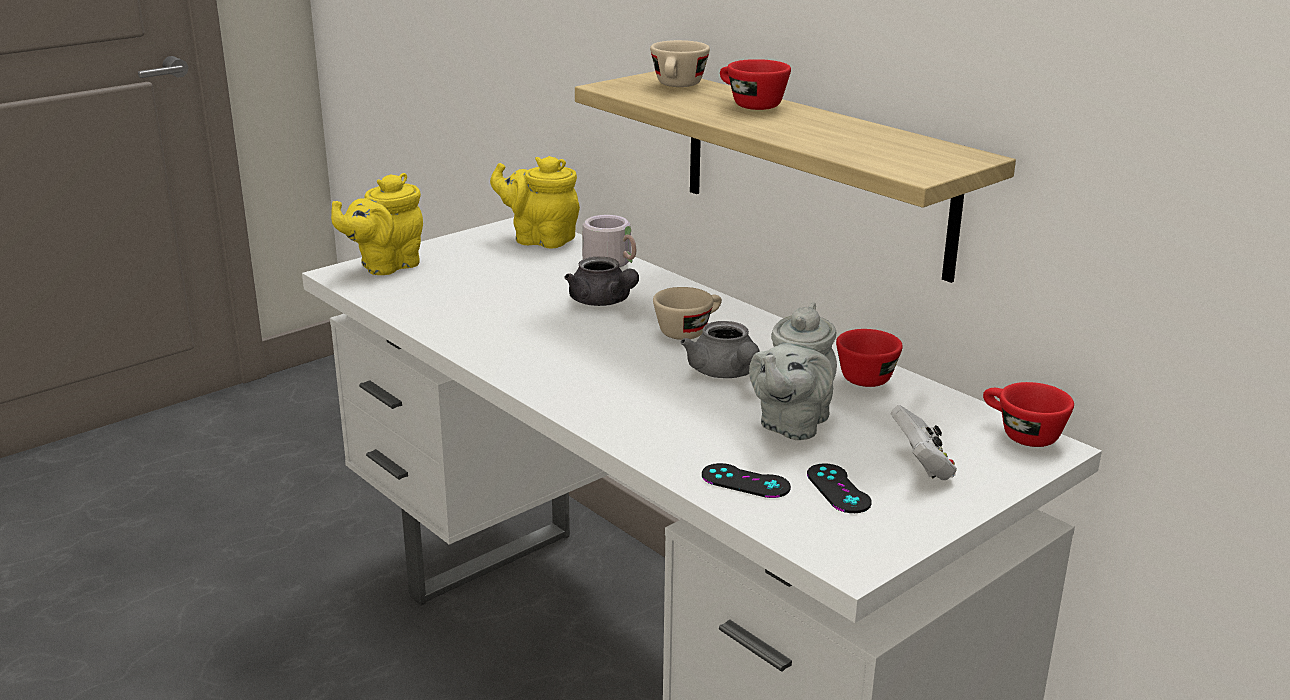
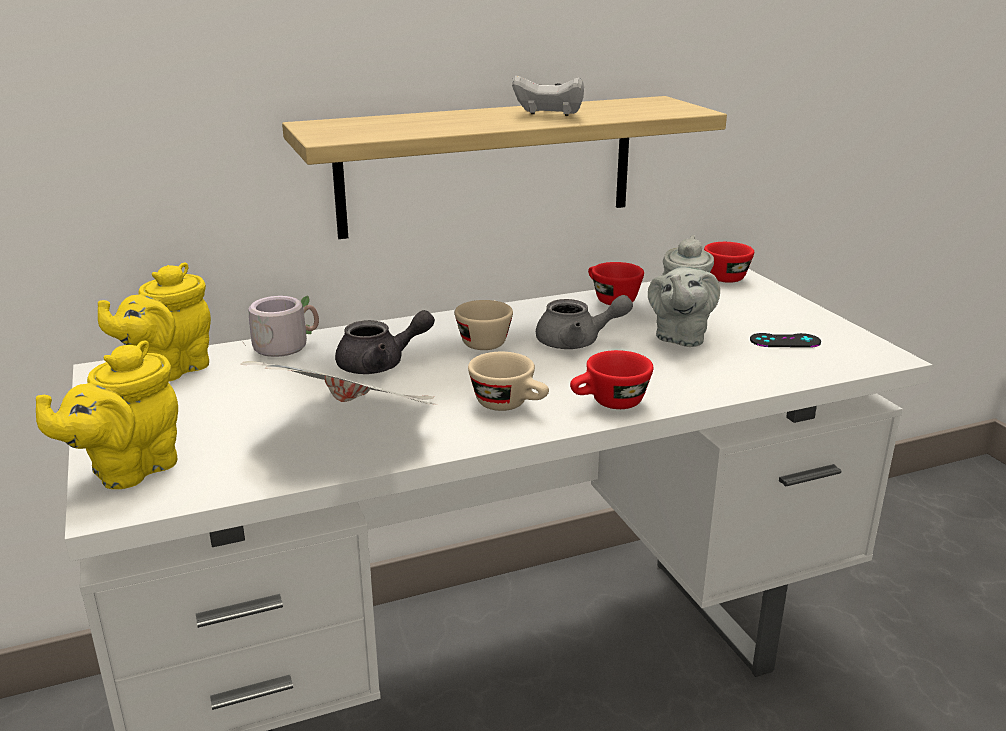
camera: 70 degrees left, 0 degrees up
yellow teapot [331,173,423,275] -> yellow teapot turned 60 degrees clockwise [36,340,178,489]
beige cup [650,40,710,87] -> beige cup moved to [468,352,549,411]
black game controller [702,463,791,498] -> none
red cup [720,59,791,110] -> red cup moved to [570,350,653,409]
grey teapot [749,302,837,440] -> grey teapot turned 60 degrees clockwise [648,235,720,347]
white game controller [891,405,957,480] -> white game controller moved to [512,76,584,116]
none -> newspaper [241,361,437,405]

